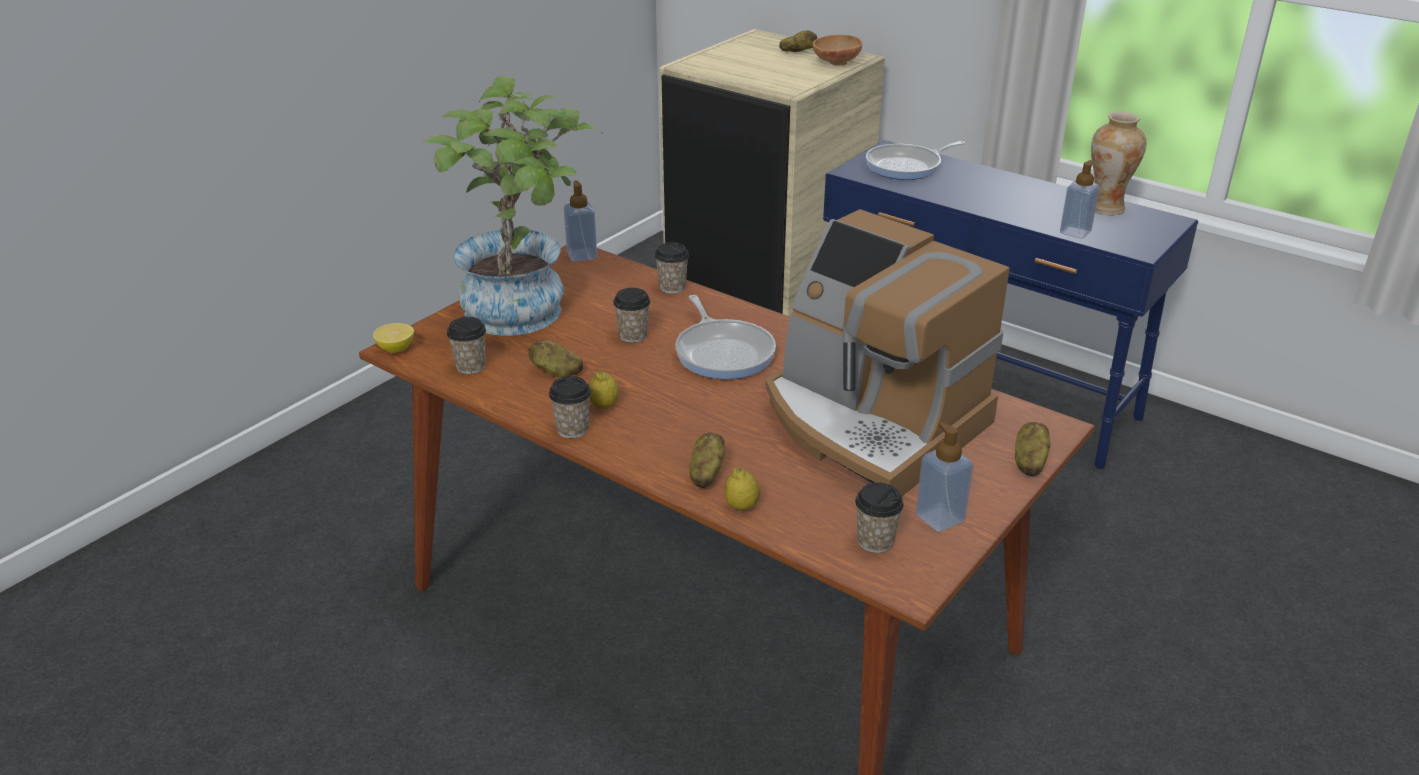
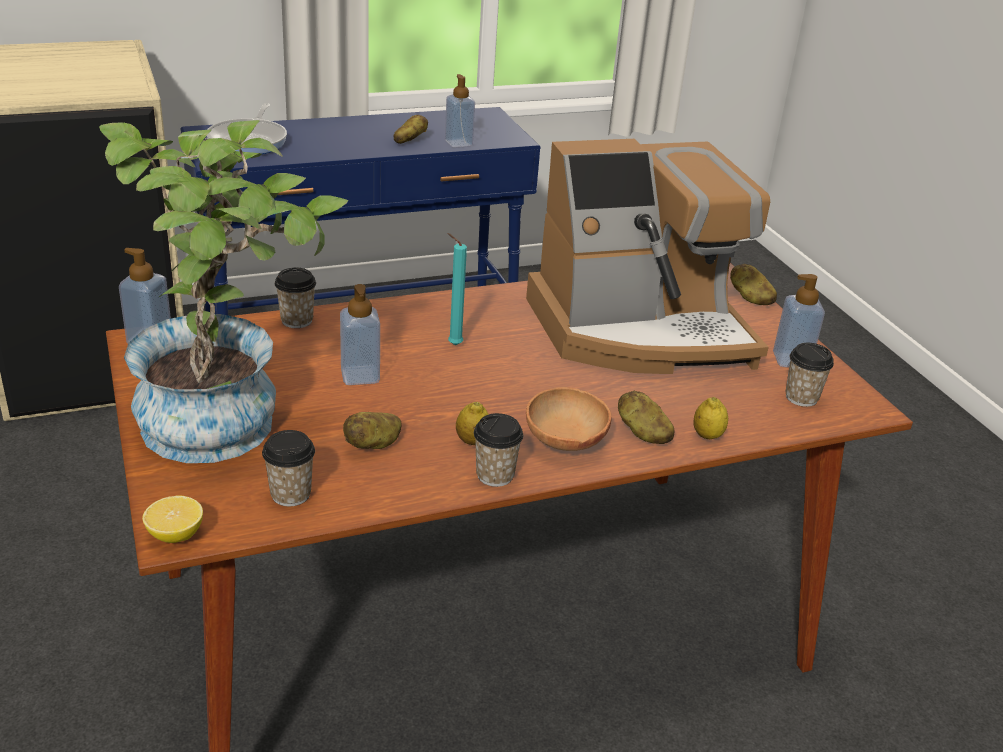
camera: 60 degrees left, 0 degrees up
cup [613,288,650,343] -> soap dispenser [340,284,380,385]
frying pan [675,295,776,379] -> turquoise candle [447,233,467,345]
potato [779,30,817,52] -> potato moved to [394,115,428,144]
brown bowl [813,35,862,66] -> brown bowl moved to [526,387,612,451]
vase [1091,111,1146,216] -> none

